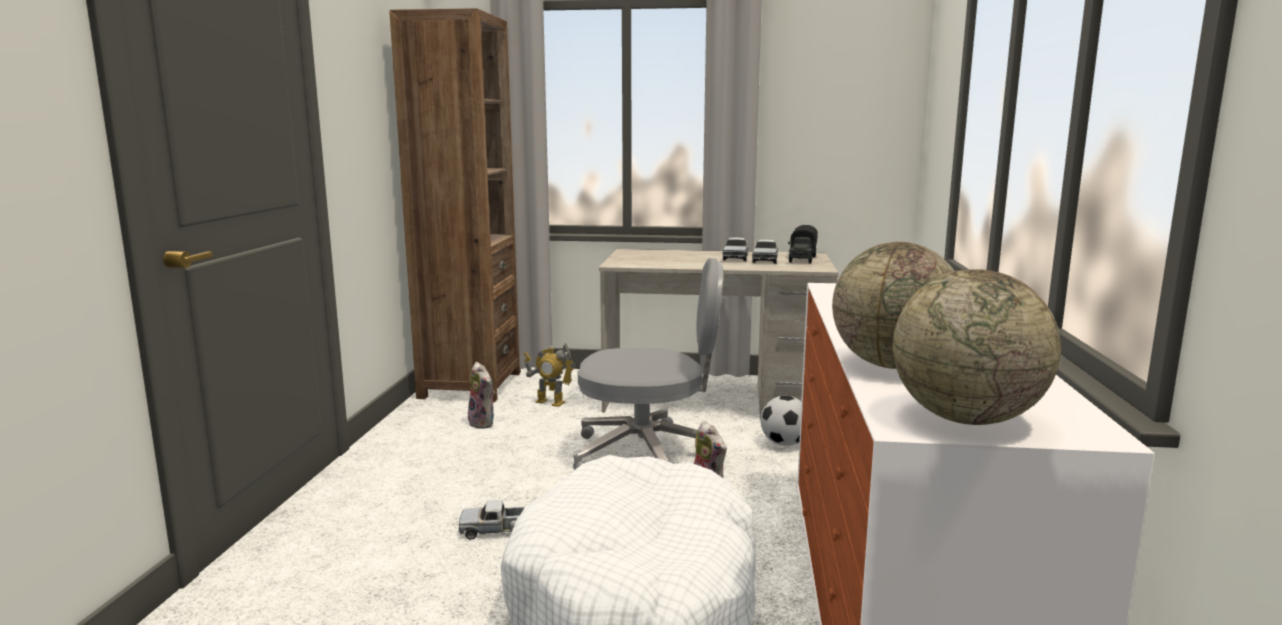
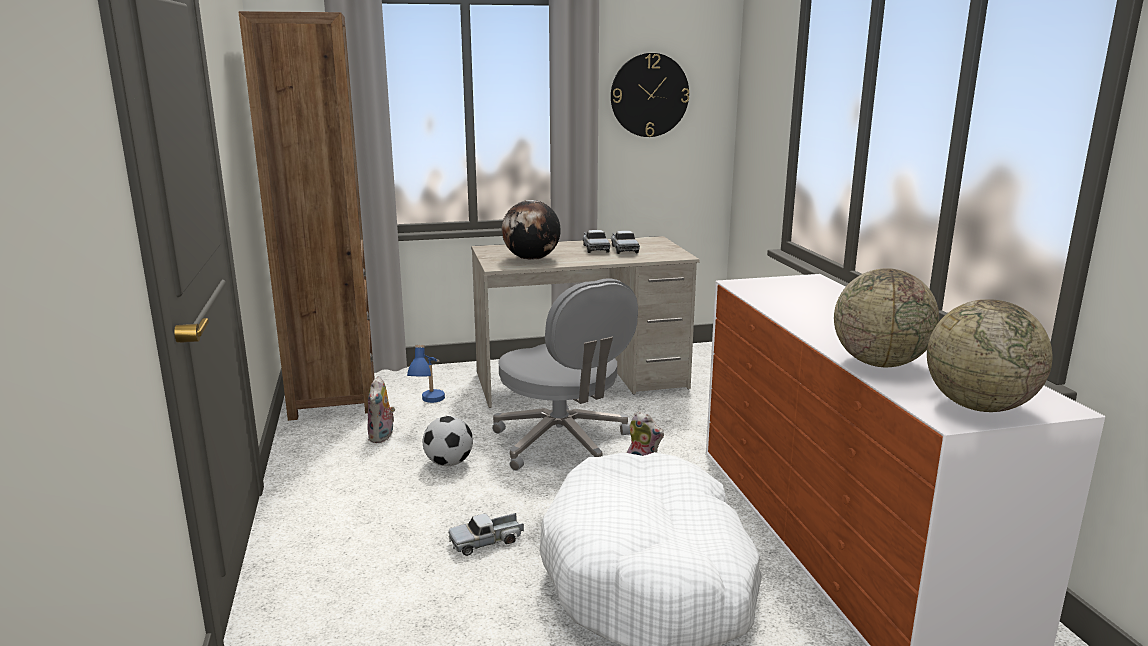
camera: 20 degrees left, 5 degrees up
plush toy [468,362,495,429] -> plush toy turned 60 degrees clockwise [368,376,395,443]
toy robot [524,343,576,407] -> blue table lamp [407,345,445,403]
grey office chair [573,258,727,470] -> grey office chair turned 75 degrees clockwise [492,278,638,471]
football [761,396,801,446] -> football moved to [423,416,473,466]
toy truck [788,225,818,264] -> none
none -> globe [502,200,561,260]
none -> wall clock [611,53,689,137]

